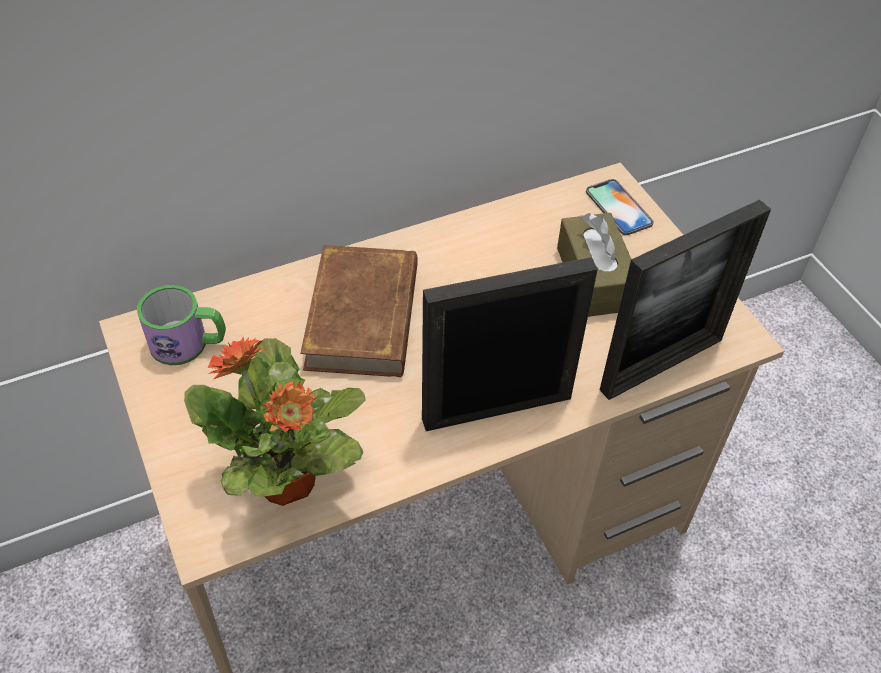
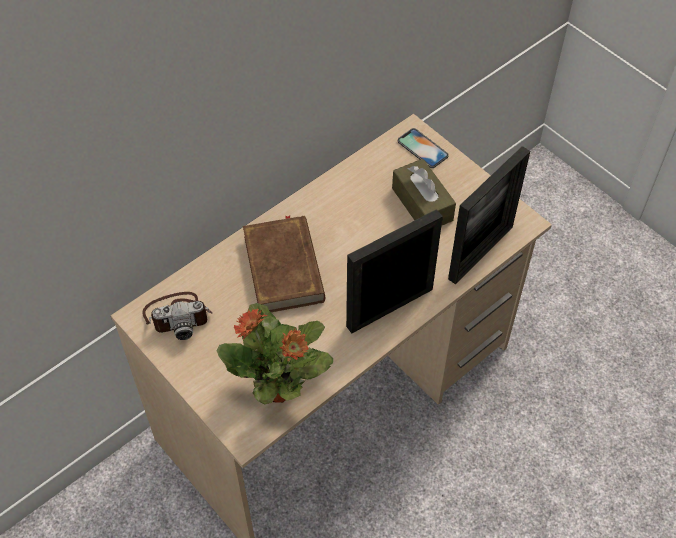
camera: 15 degrees left, 5 degrees up
mug [137,285,226,365] -> camera [142,292,212,340]

